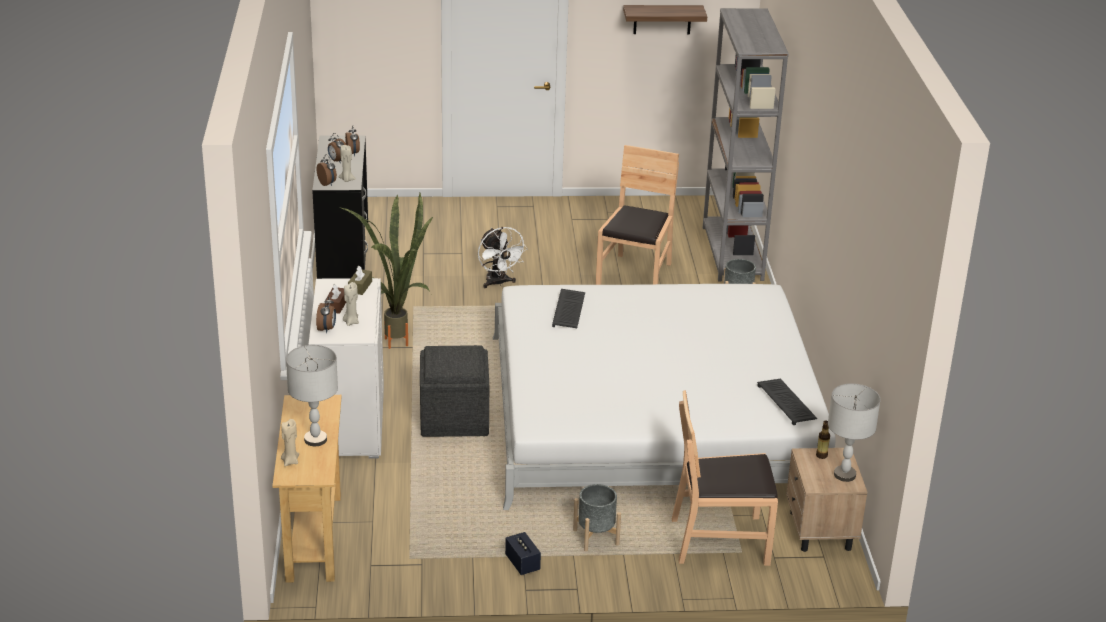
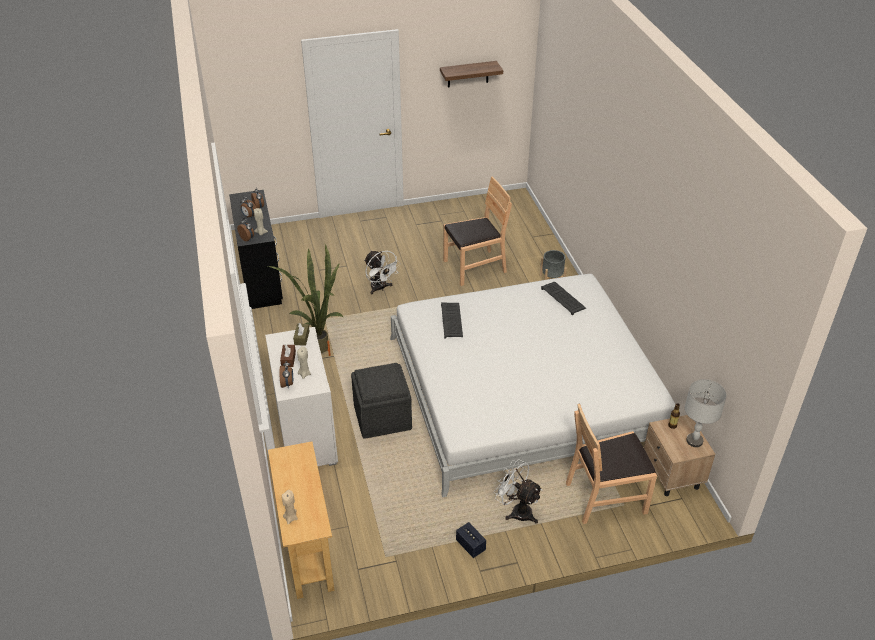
camera: 10 degrees left, 10 degrees up
grey table lamp [286,345,338,446] -> none
grey planter [573,484,621,551] -> white fan [494,459,542,524]
brown chair [596,145,679,285] -> brown chair turned 60 degrees clockwise [443,176,512,286]
grey bookcase [703,8,789,281] -> none
keyboard [757,379,818,425] -> keyboard moved to [541,282,586,315]

